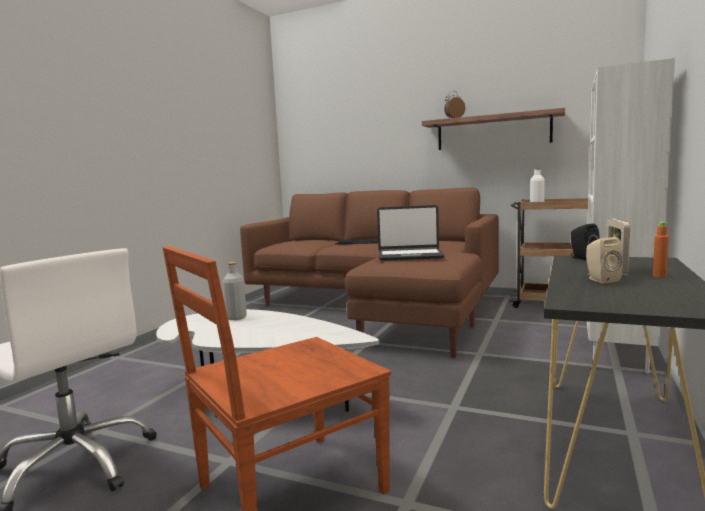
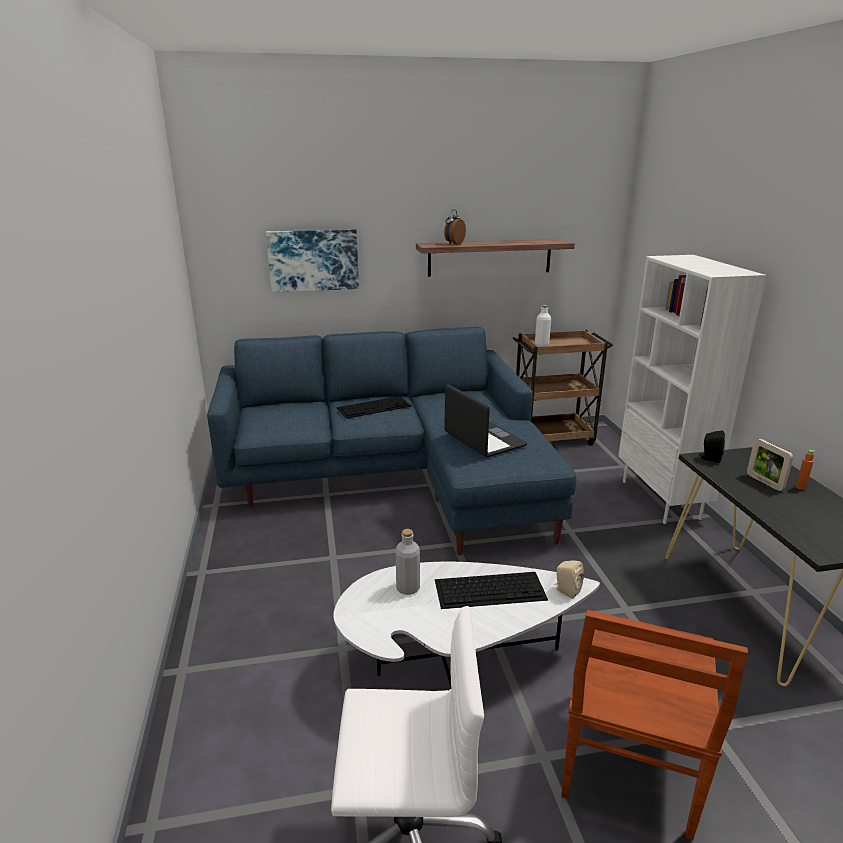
camera: 35 degrees left, 15 degrees up
brown sofa [240,187,499,358] -> blue sofa [207,327,576,555]
laptop [377,205,445,261] -> laptop turned 90 degrees counterclockwise [444,384,527,457]
beige speaker [586,237,623,283] -> beige speaker moved to [555,560,584,599]
none -> picture [266,229,359,292]
none -> keyboard [435,572,548,609]

